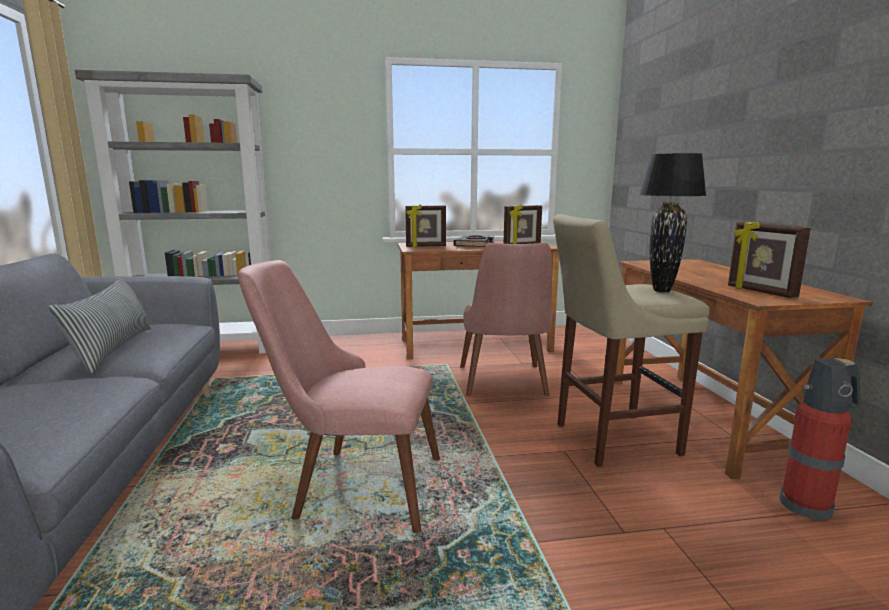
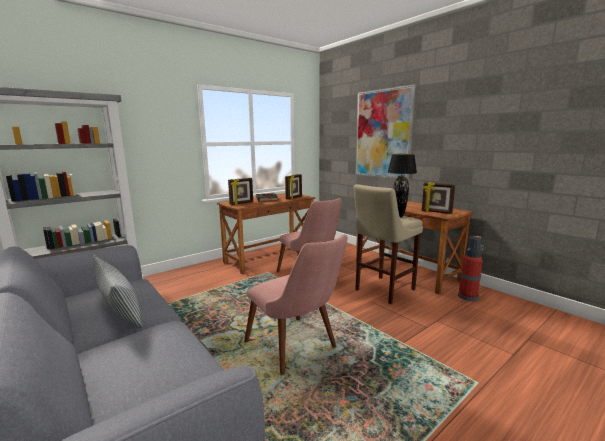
camera: 30 degrees left, 0 degrees up
pink chair [238,260,440,533] -> pink chair turned 105 degrees counterclockwise [244,234,348,375]
none -> picture [355,84,416,180]

